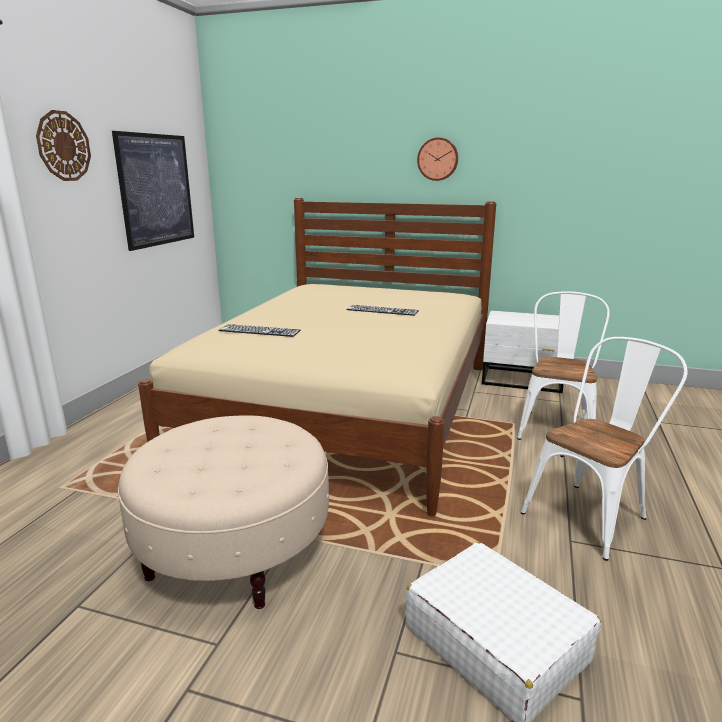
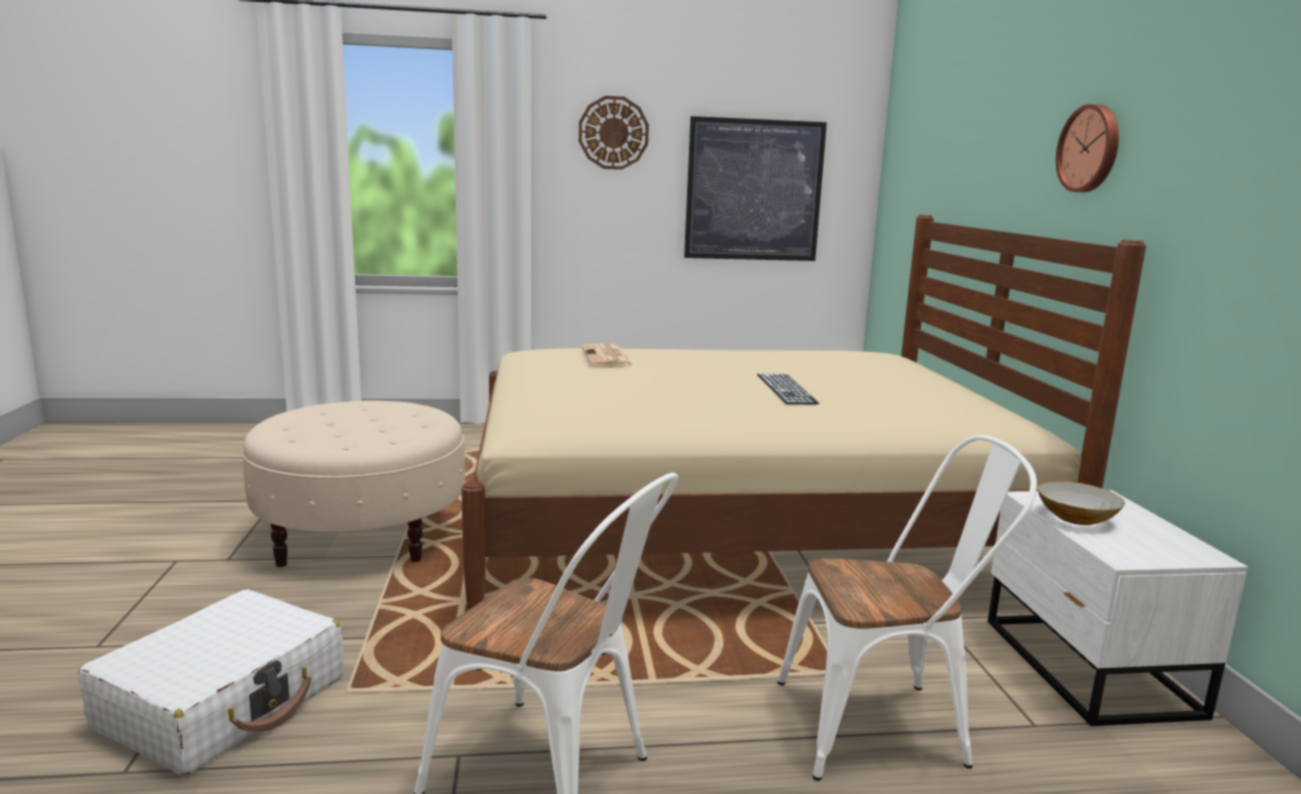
camera: 65 degrees right, 5 degrees down
keyboard [219,324,301,337] -> newspaper [581,344,634,367]
none -> bowl [1037,481,1125,525]

